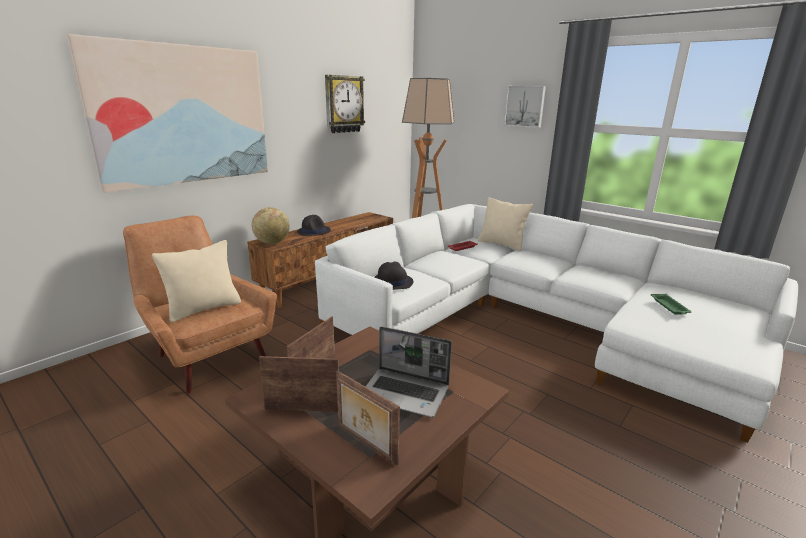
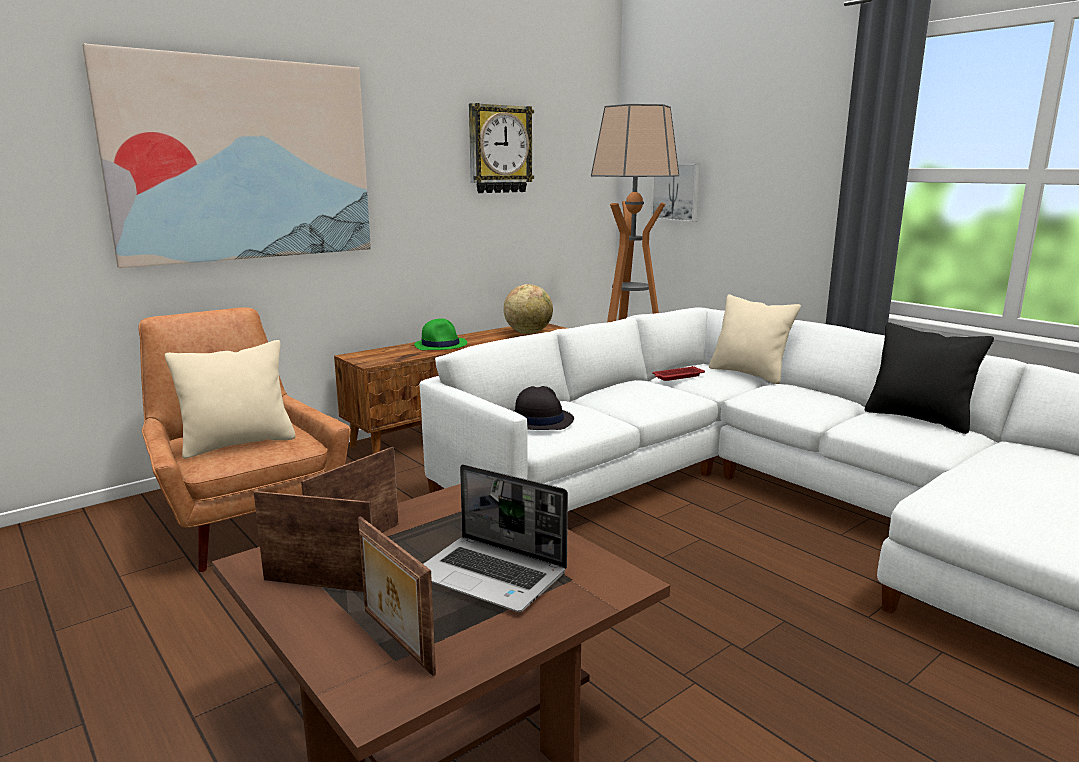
camera: 10 degrees right, 5 degrees down
globe [251,207,290,244] -> globe moved to [503,284,553,334]
black hat [297,215,331,236] -> green hat [414,319,467,350]
picture [504,86,546,128] -> picture moved to [651,164,700,222]
green tray [651,294,692,314] -> none
none -> black pillow [865,322,994,434]

